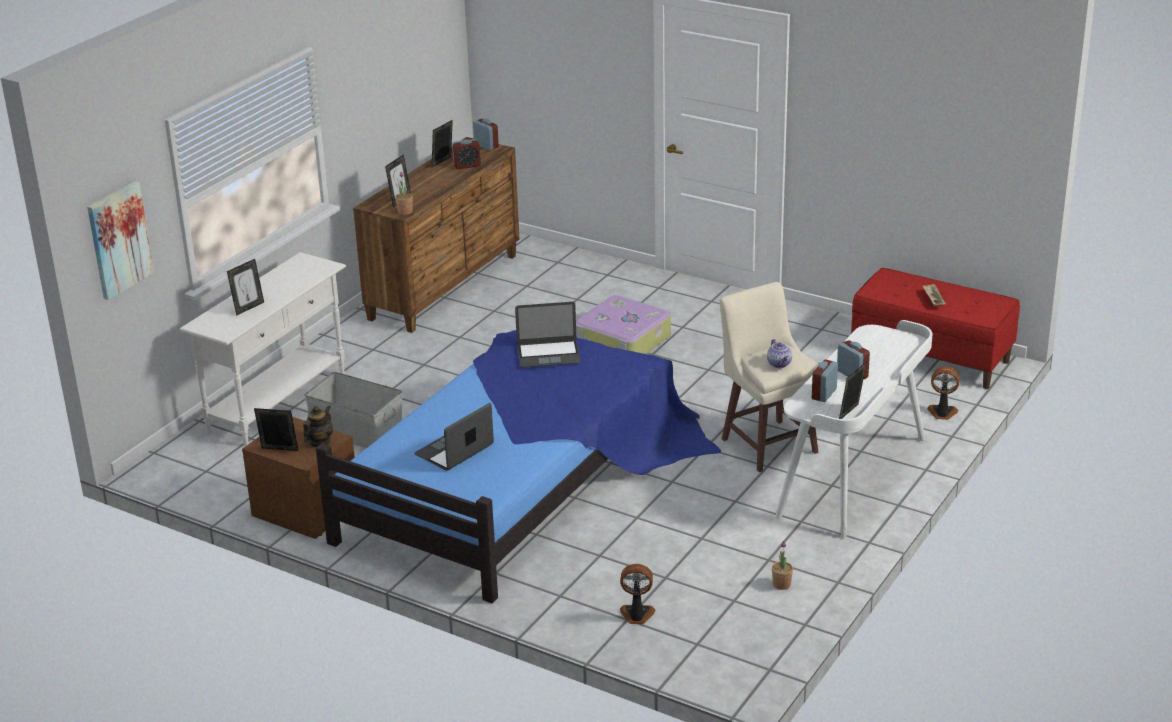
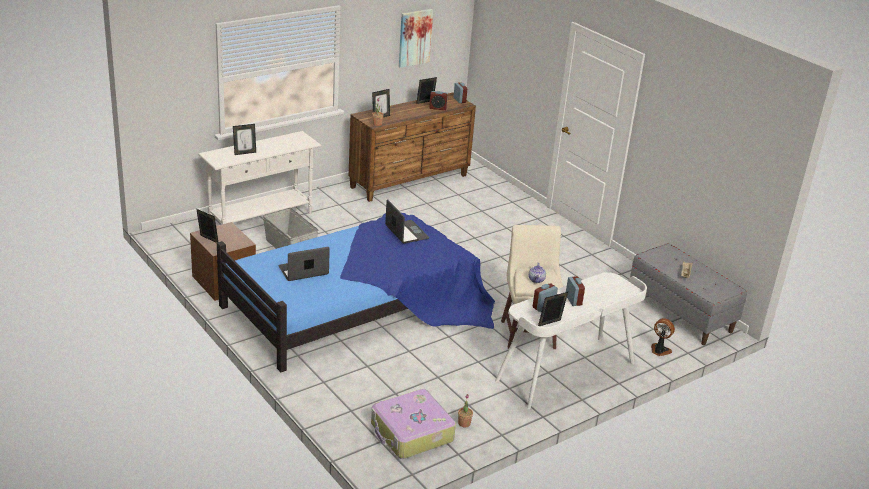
camera: 20 degrees right, 0 degrees up
picture [87,181,154,300] -> picture moved to [399,9,433,68]
teapot [303,406,333,447] -> none
laptop [515,302,581,367] -> laptop turned 135 degrees counterclockwise [385,199,429,243]
suitcase [576,295,671,354] -> suitcase moved to [371,389,456,459]
fan [620,564,656,624] -> none
red bench [851,268,1020,389] -> grey bench [630,243,747,345]

